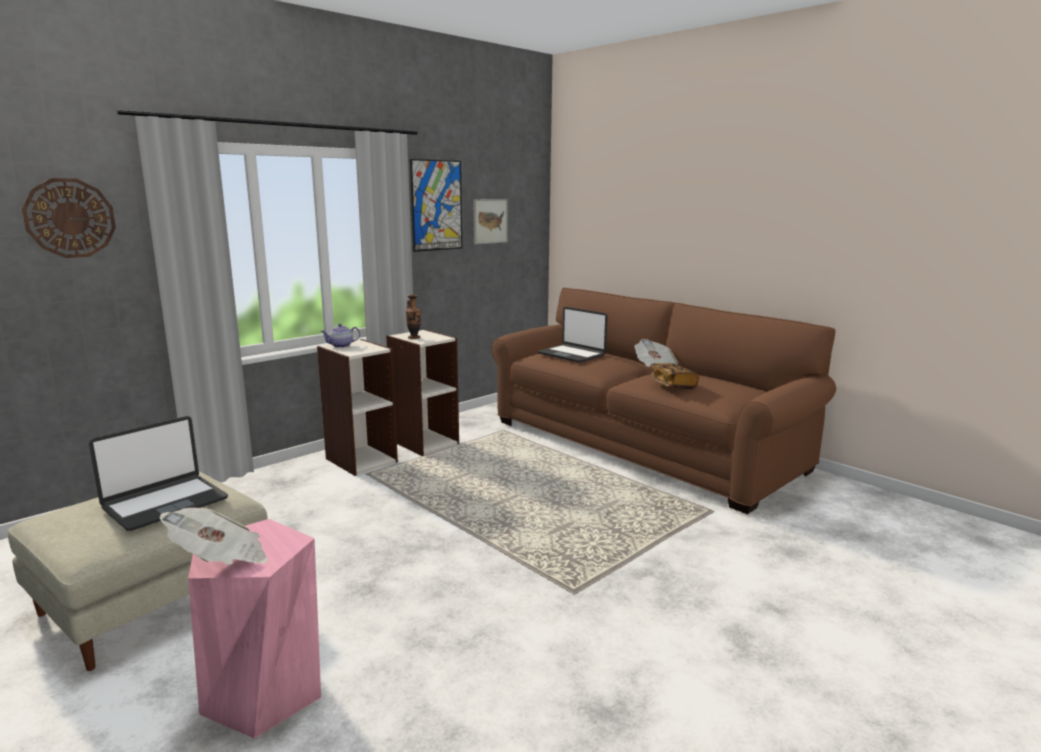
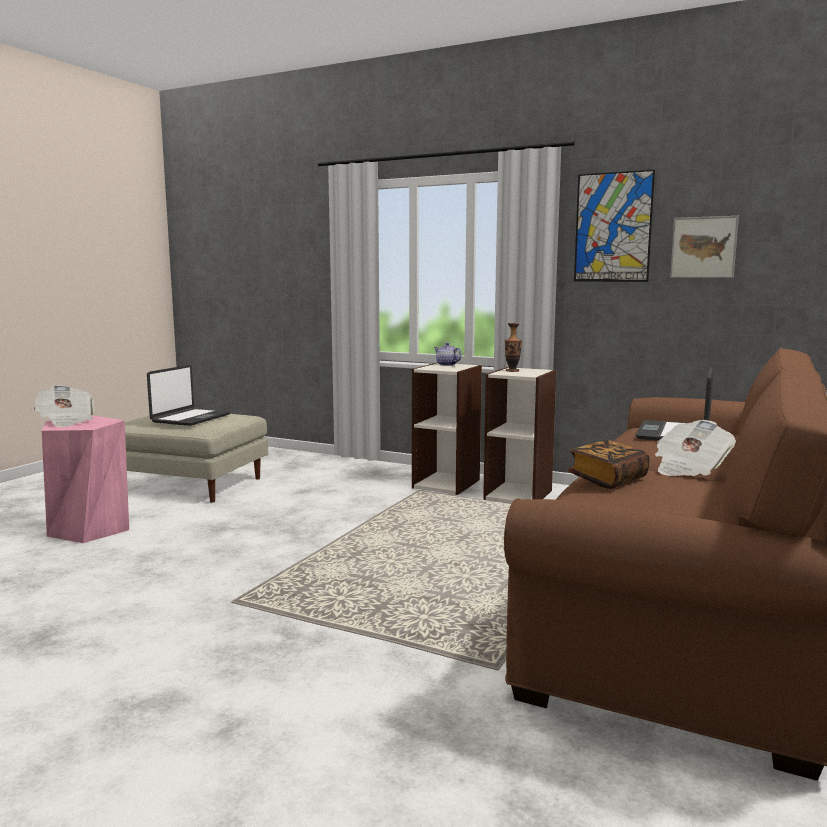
camera: 70 degrees right, 5 degrees down
wall clock [22,178,116,258] -> none
laptop [89,416,228,531] -> laptop turned 90 degrees counterclockwise [147,365,230,426]

